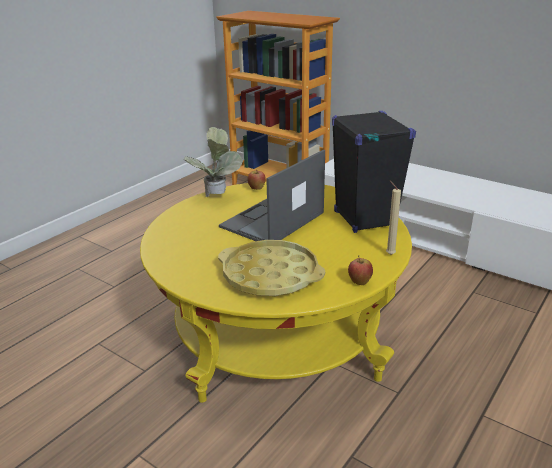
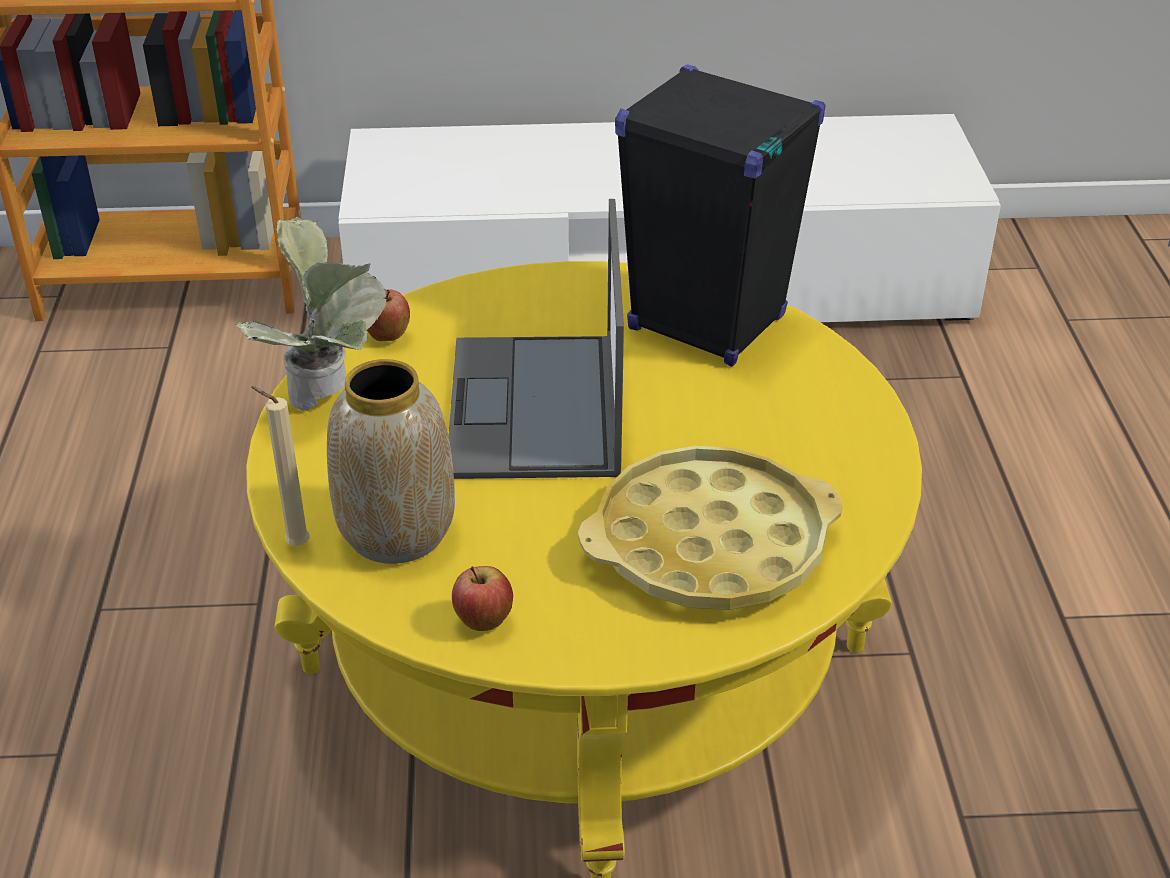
camera: 40 degrees left, 10 degrees up
apple [348,256,373,285] -> apple moved to [452,566,513,631]
beige candle [386,181,401,255] -> beige candle moved to [251,386,310,546]
none -> vase [327,359,455,564]

